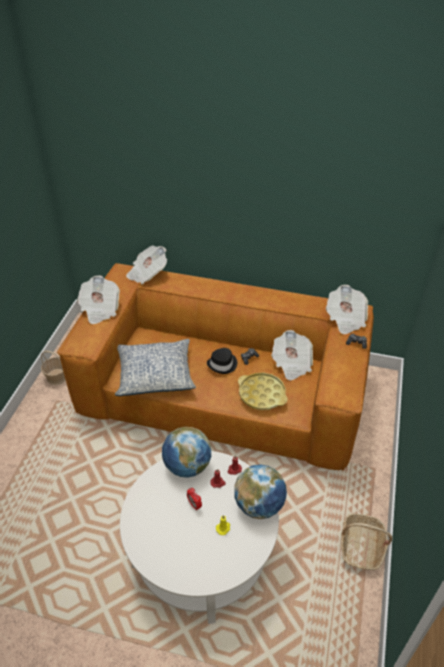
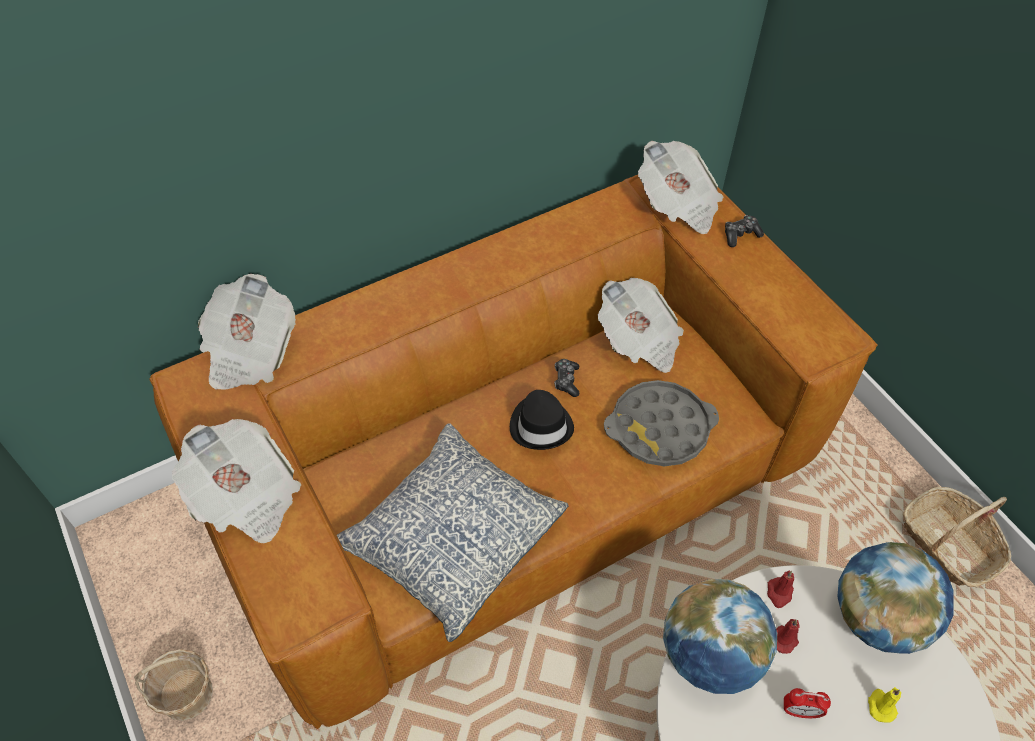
camera: 45 degrees left, 10 degrees up
yellow tray [238,373,288,410] -> grey tray [604,380,719,466]

